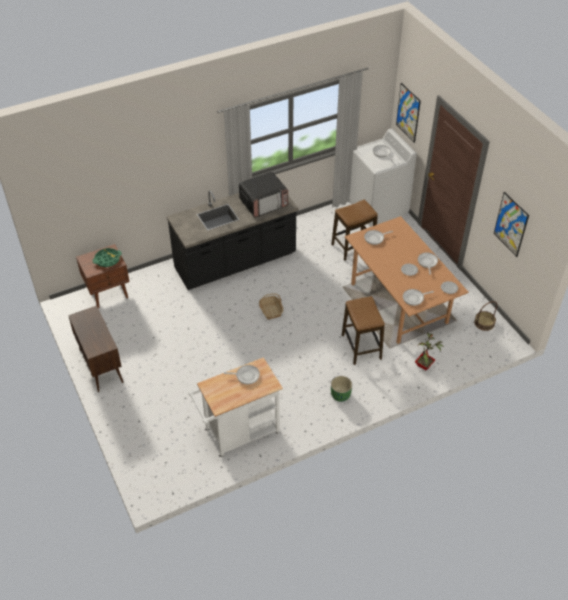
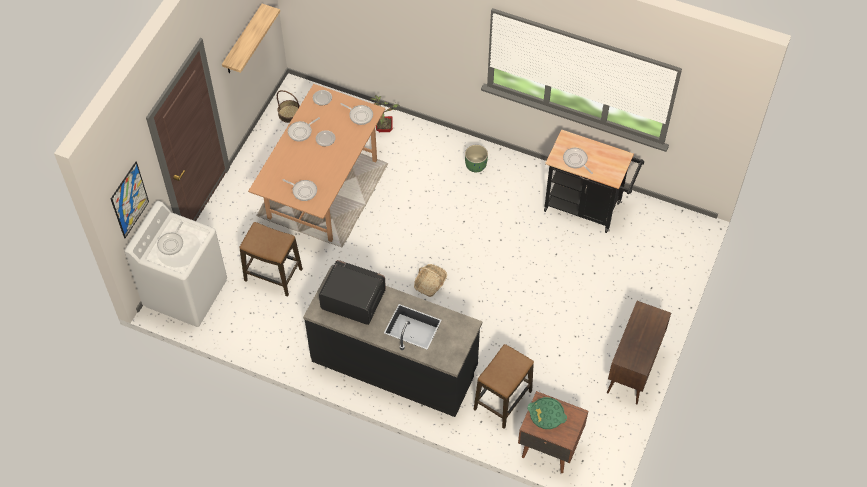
camera: 130 degrees left, 10 degrees up
white cart [188,357,283,458] -> black cart [544,129,644,233]
stool [342,296,385,365] -> stool moved to [474,344,534,429]
picture [494,192,529,257] -> shelf [222,4,280,73]

